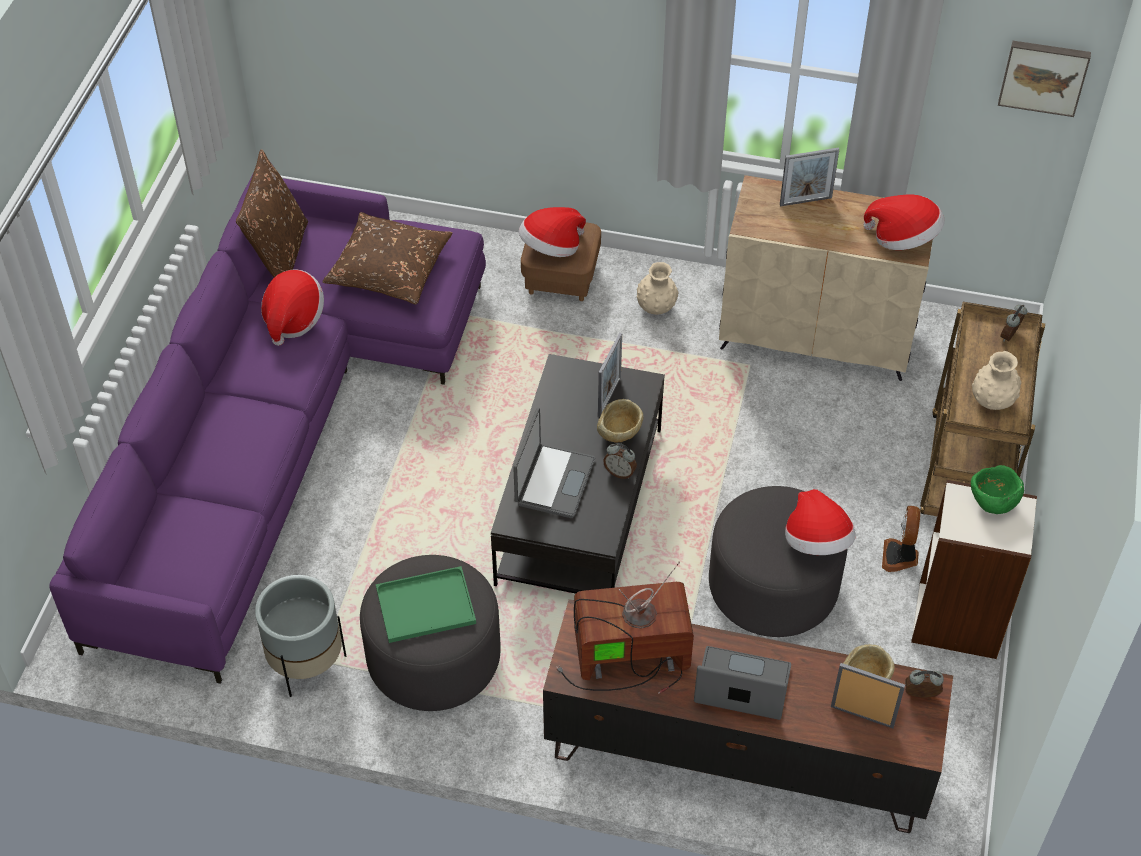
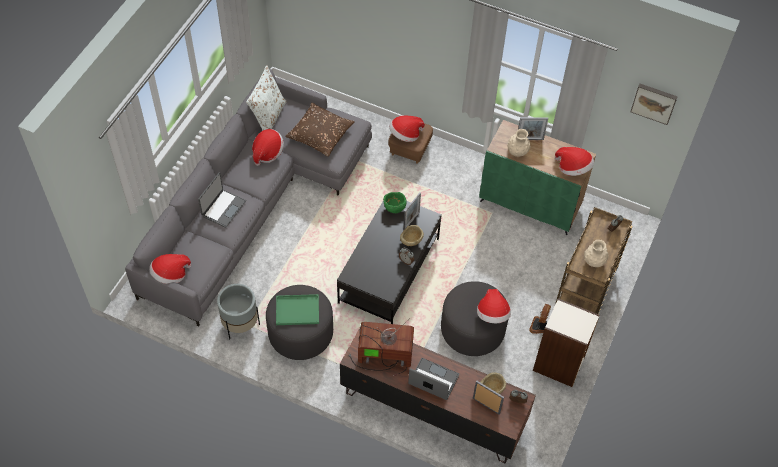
camera: 10 degrees right, 5 degrees up
purple sofa [49,163,486,684] -> grey sofa [125,69,372,327]
brown pillow [236,149,308,277] -> white pillow [246,65,287,130]
laptop [513,407,595,518] -> laptop moved to [198,173,246,228]
beige vase [637,262,679,315] -> beige vase moved to [507,129,531,157]
beige cabinet [719,175,933,381] -> green cabinet [479,120,596,235]
green bowl [971,465,1024,514] -> green bowl moved to [383,192,406,213]
none -> hat [149,254,191,284]

